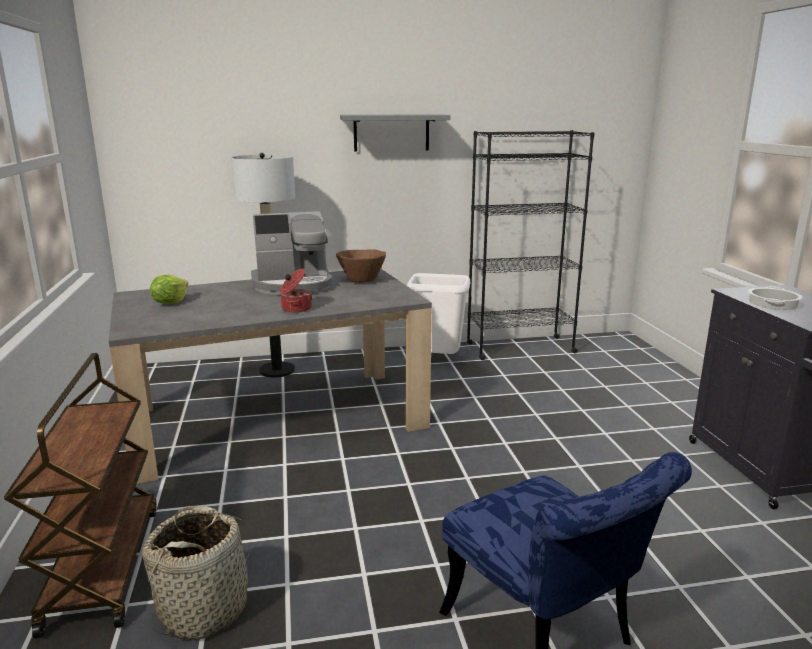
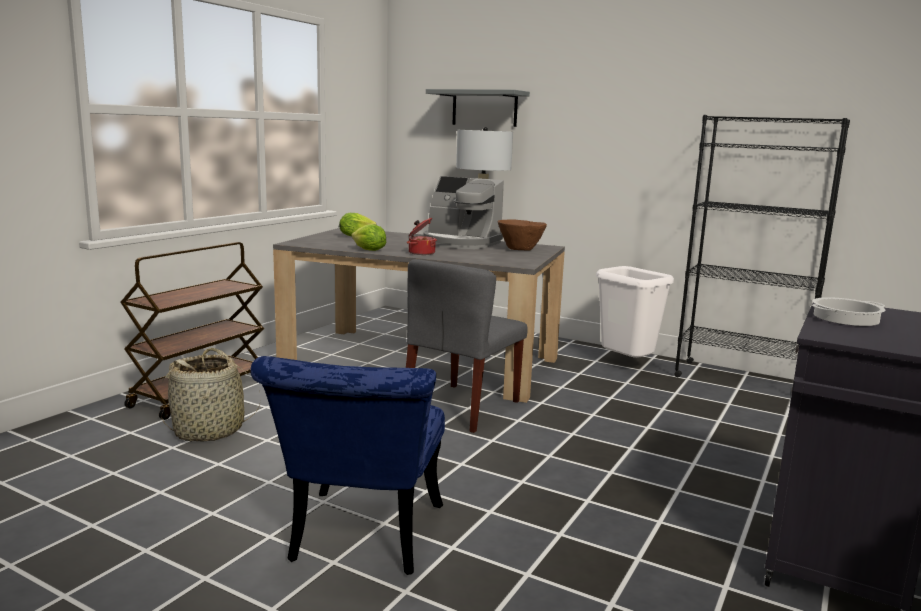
camera: 40 degrees right, 5 degrees down
grey shelf [340,114,451,152] -> grey shelf moved to [426,89,530,127]
none -> lettuce [352,224,387,251]
none -> grey chair [406,259,528,433]

